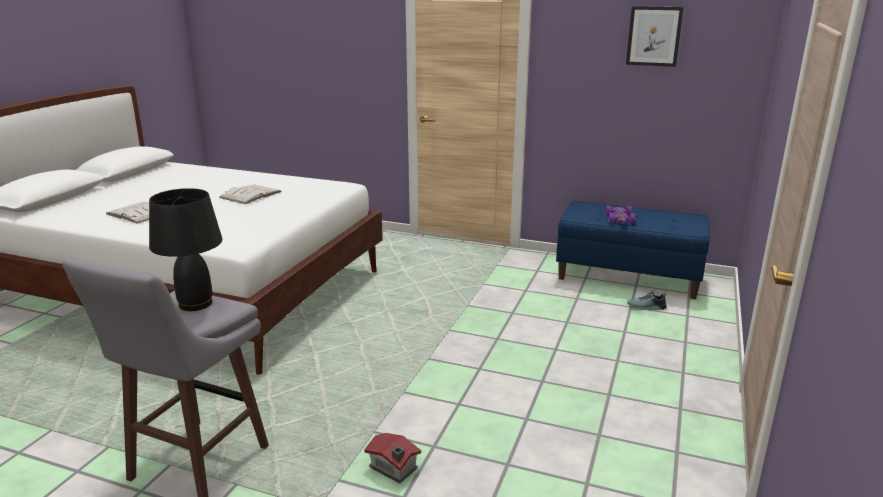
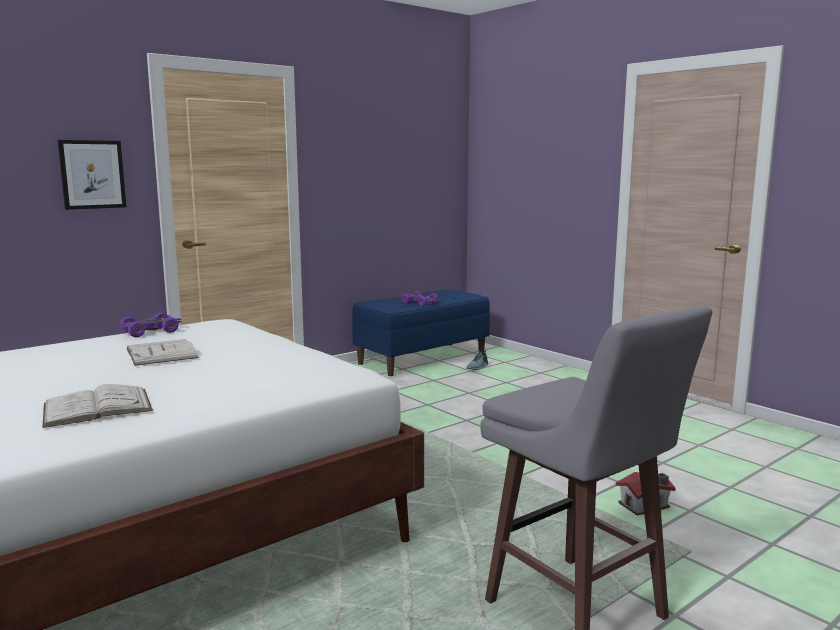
camera: 60 degrees left, 10 degrees down
black table lamp [149,188,222,311] -> none
picture [626,6,684,67] -> picture moved to [58,140,126,210]
none -> purple toy car [120,312,182,337]

